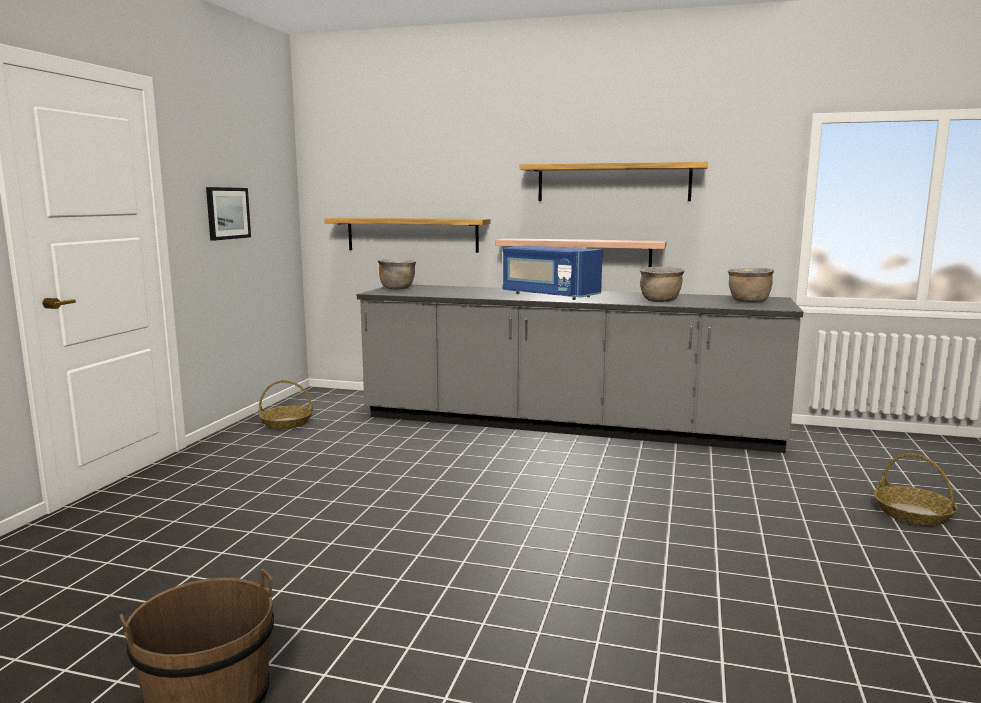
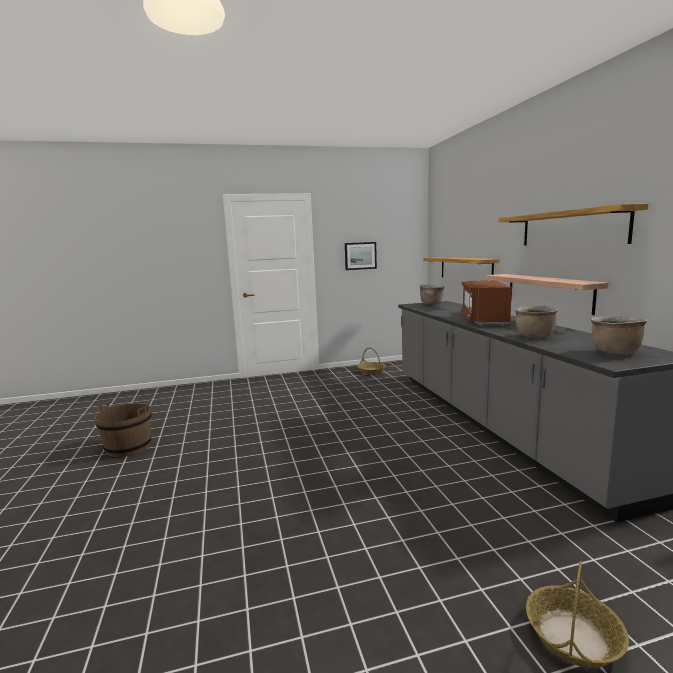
camera: 60 degrees right, 0 degrees up
blue microwave [502,245,603,300] -> brown microwave [461,280,512,325]

